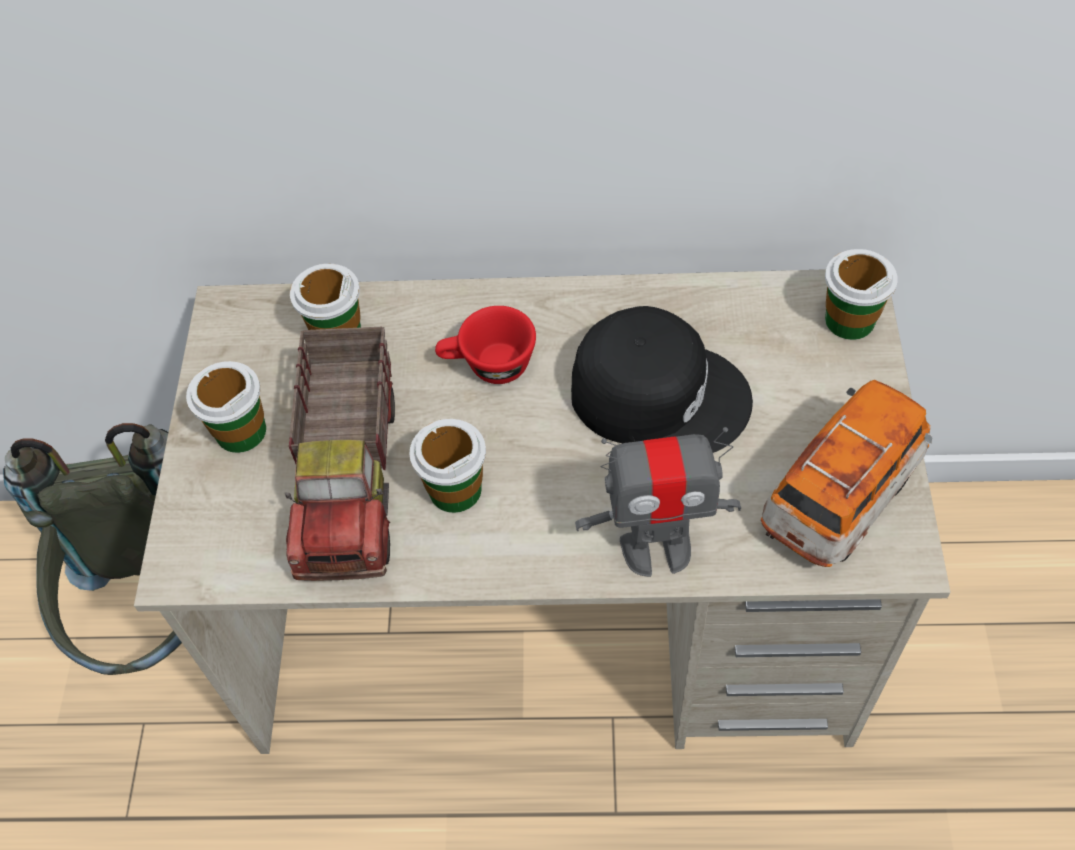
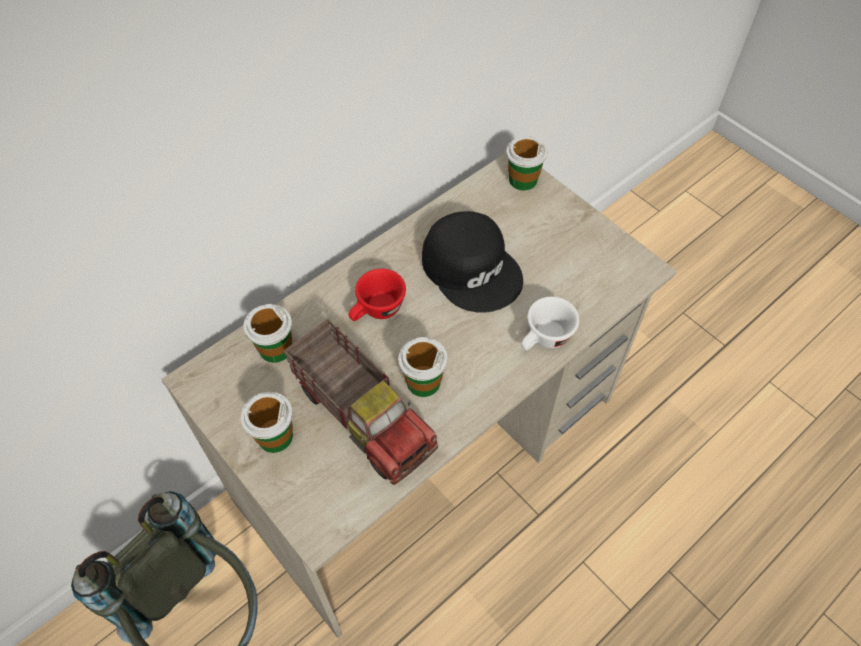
camera: 45 degrees left, 0 degrees up
black cap [571,306,753,453] -> black cap turned 75 degrees clockwise [422,211,523,313]
toy robot [575,427,741,577] -> white cup [521,297,579,350]
toy car [761,380,932,567] -> none

